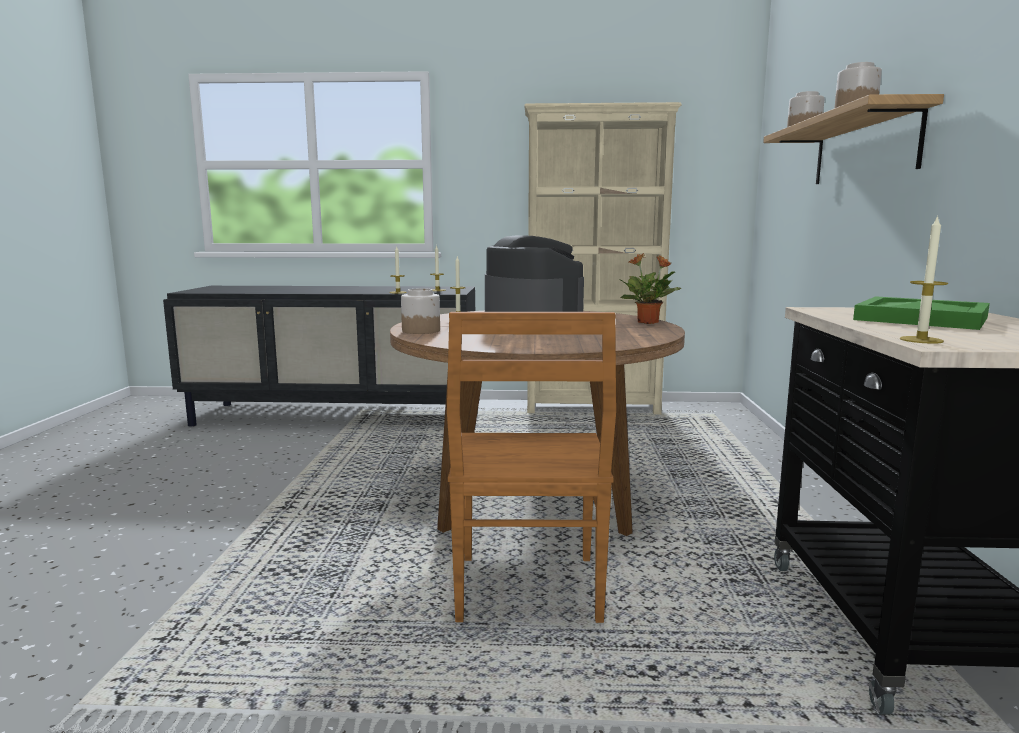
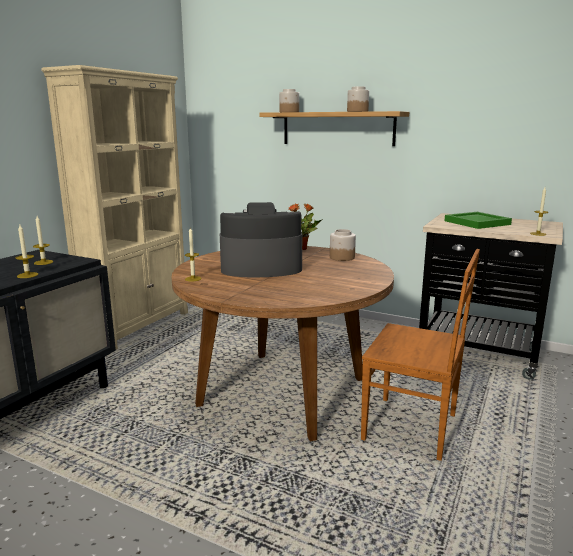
camera: 65 degrees left, 5 degrees up
jar [401,288,440,334] -> jar moved to [330,229,356,261]

